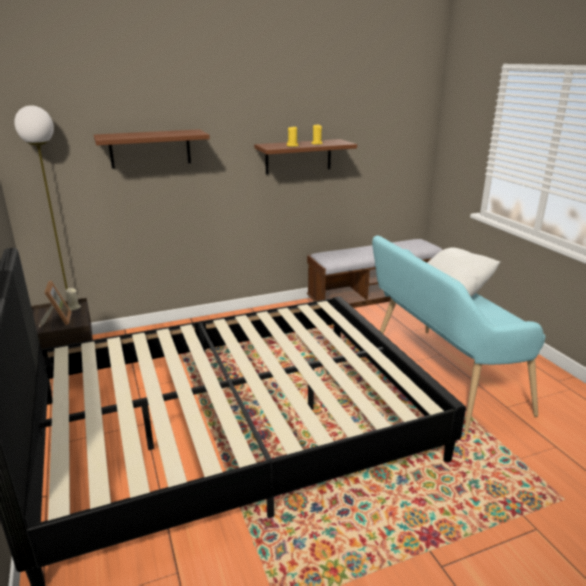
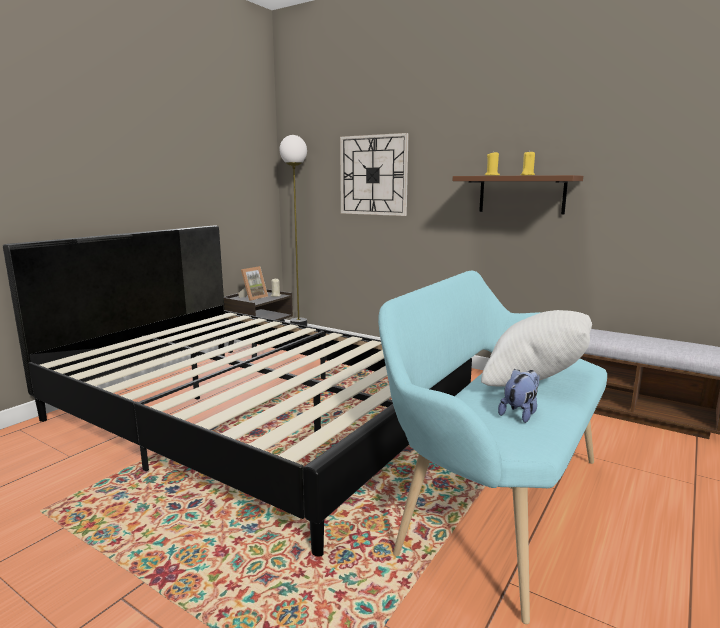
camera: 55 degrees right, 10 degrees down
brown shelf [94,129,210,169] -> wall clock [340,133,409,216]
none -> plush toy [498,369,540,423]

